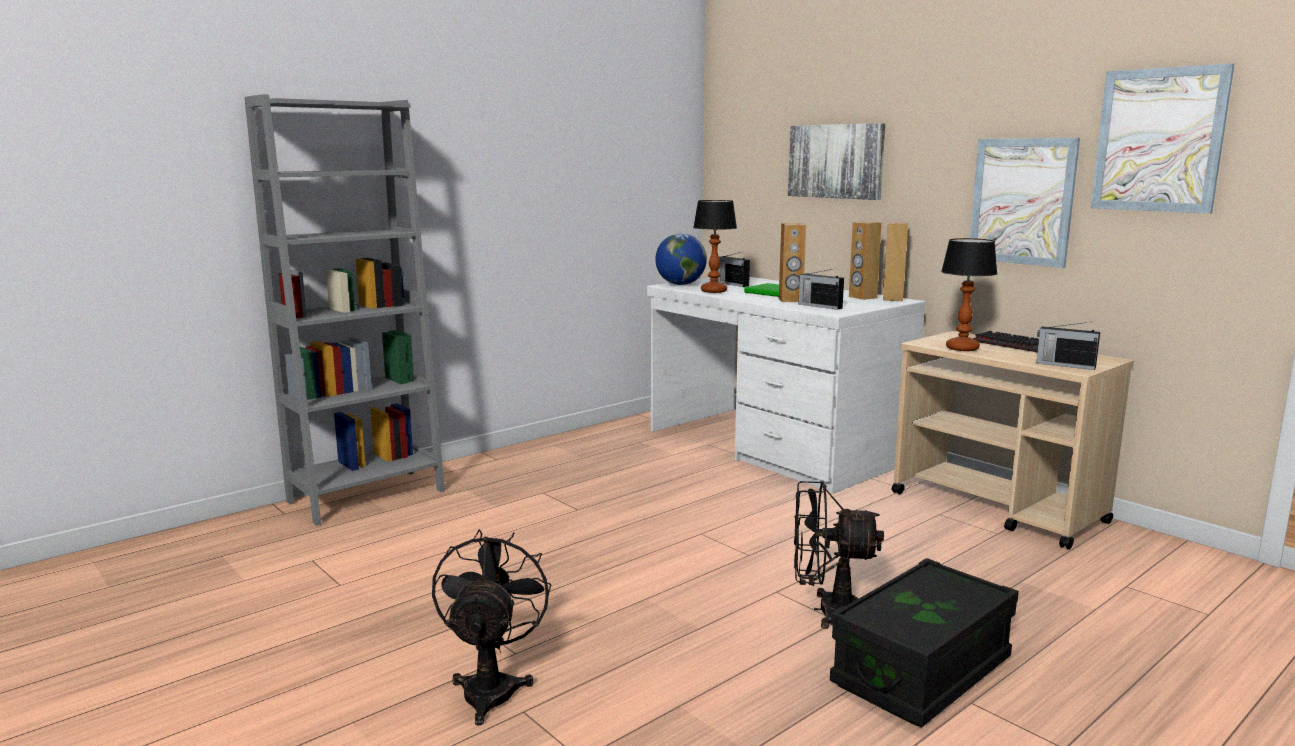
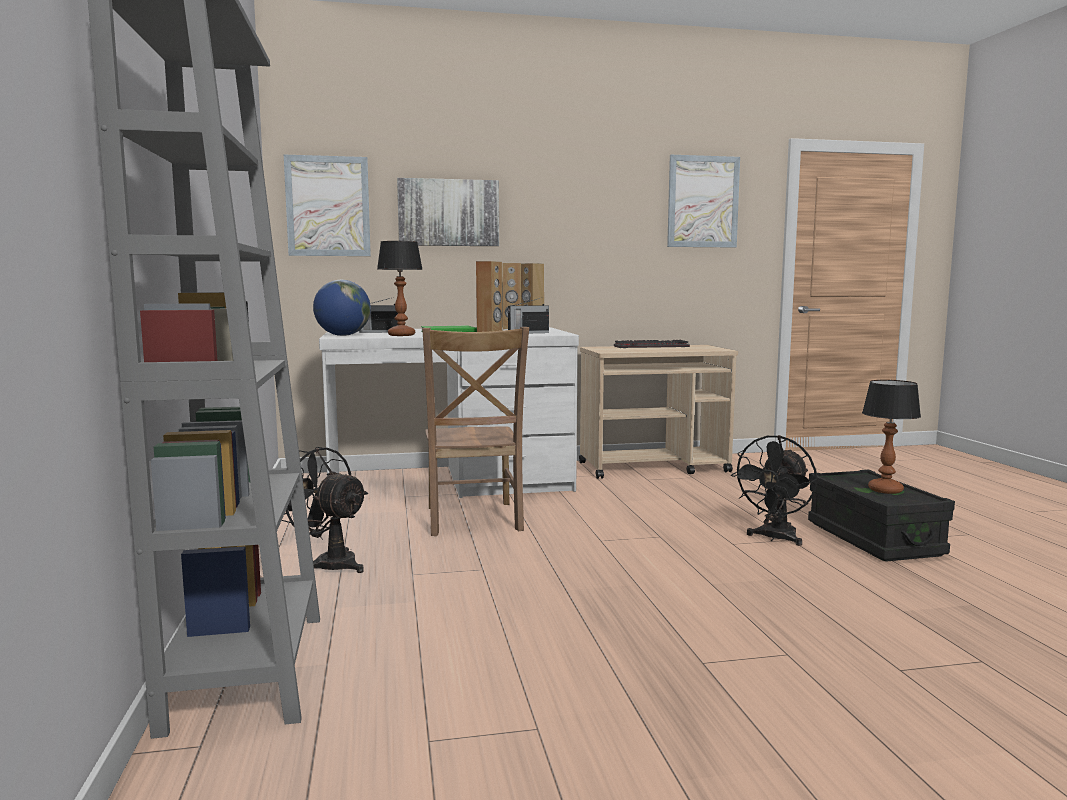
camera: 60 degrees left, 5 degrees down
black fan [432,530,551,725] -> black fan moved to [282,447,368,573]
table lamp [941,238,997,351] -> table lamp moved to [862,380,921,494]
picture [970,138,1080,268] -> picture moved to [284,155,371,256]
radio [1036,322,1100,370] -> none
none -> brown chair [422,327,529,536]

